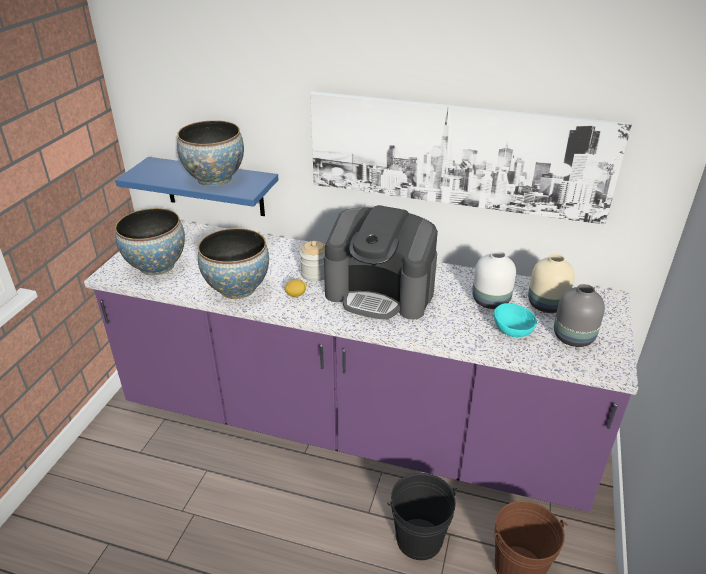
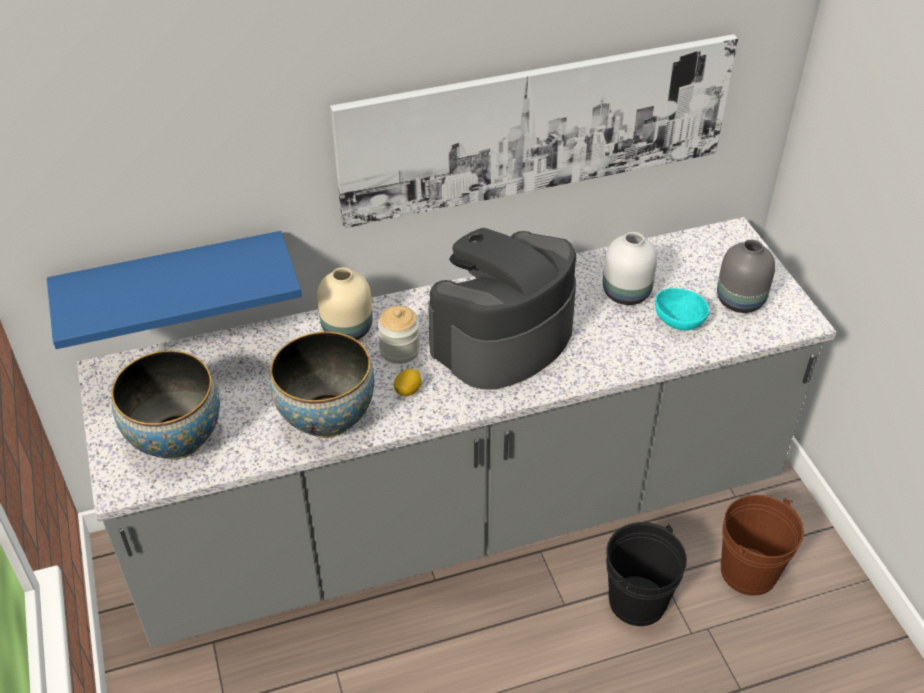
camera: 35 degrees left, 10 degrees up
purple counter [84,221,638,512] -> grey counter [77,217,836,648]
bowl [177,120,244,186] -> none
coffee machine [324,205,438,320] -> coffee machine turned 150 degrees clockwise [428,228,576,390]
beige vase [528,254,575,313] -> beige vase moved to [317,267,372,340]

